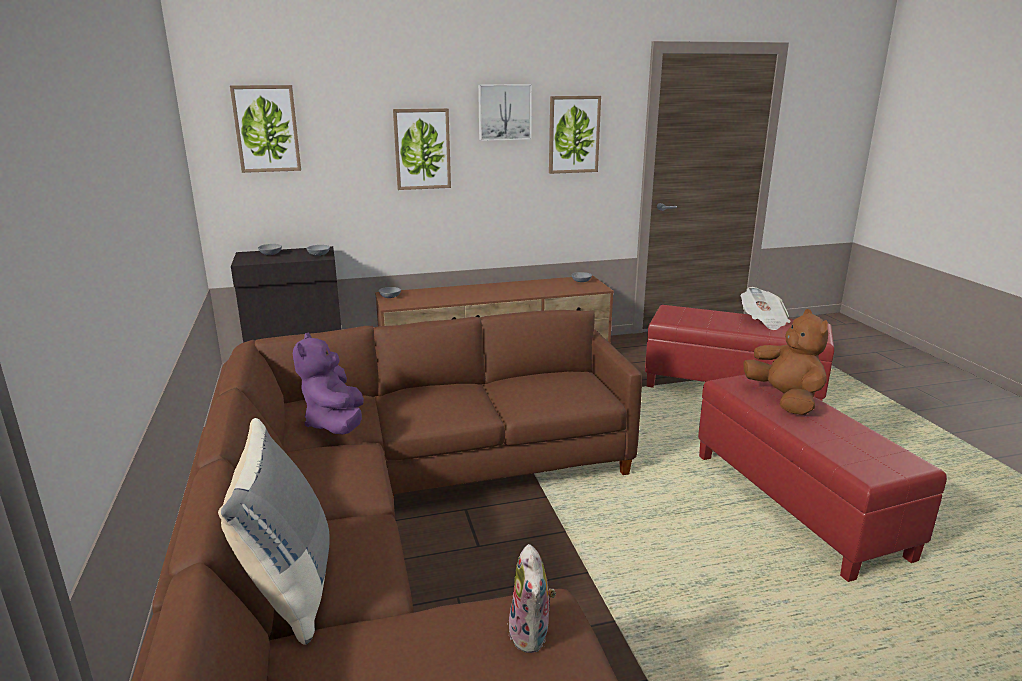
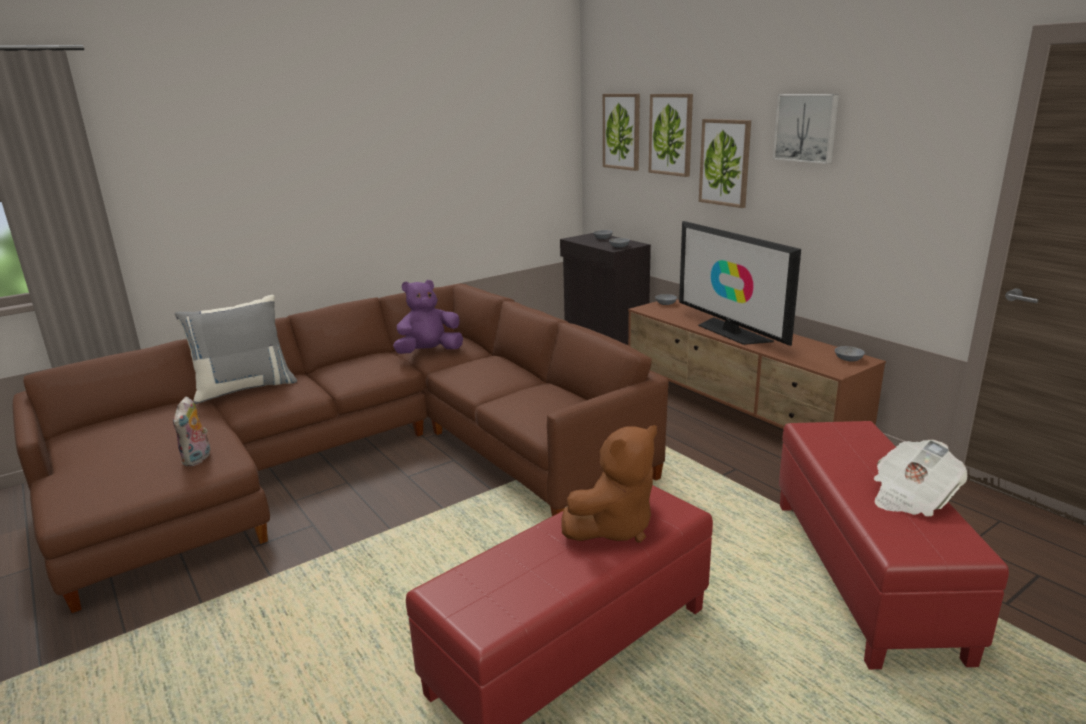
camera: 70 degrees right, 0 degrees up
plush toy [508,544,556,653] -> plush toy turned 60 degrees counterclockwise [173,397,210,467]
picture [549,96,601,174] -> picture moved to [649,94,693,177]
none -> television [679,221,801,346]

